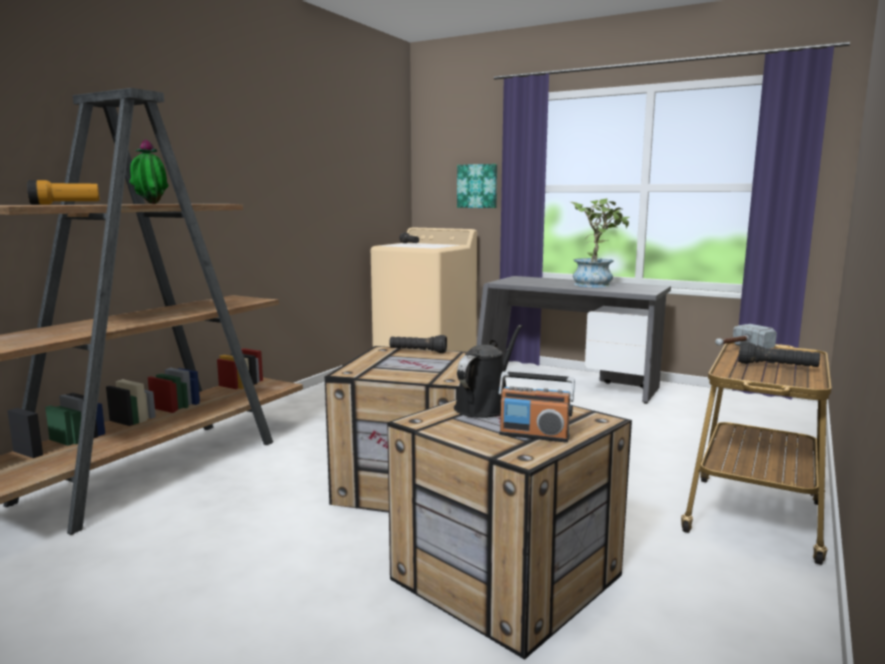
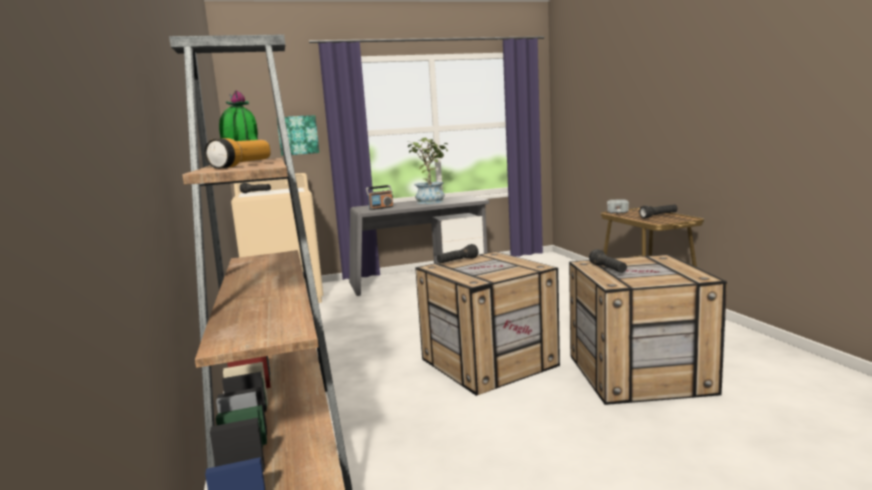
camera: 45 degrees left, 0 degrees up
black watering can [454,325,522,418] -> black flashlight [589,249,627,273]
radio [498,371,575,442] -> radio moved to [366,185,394,210]

